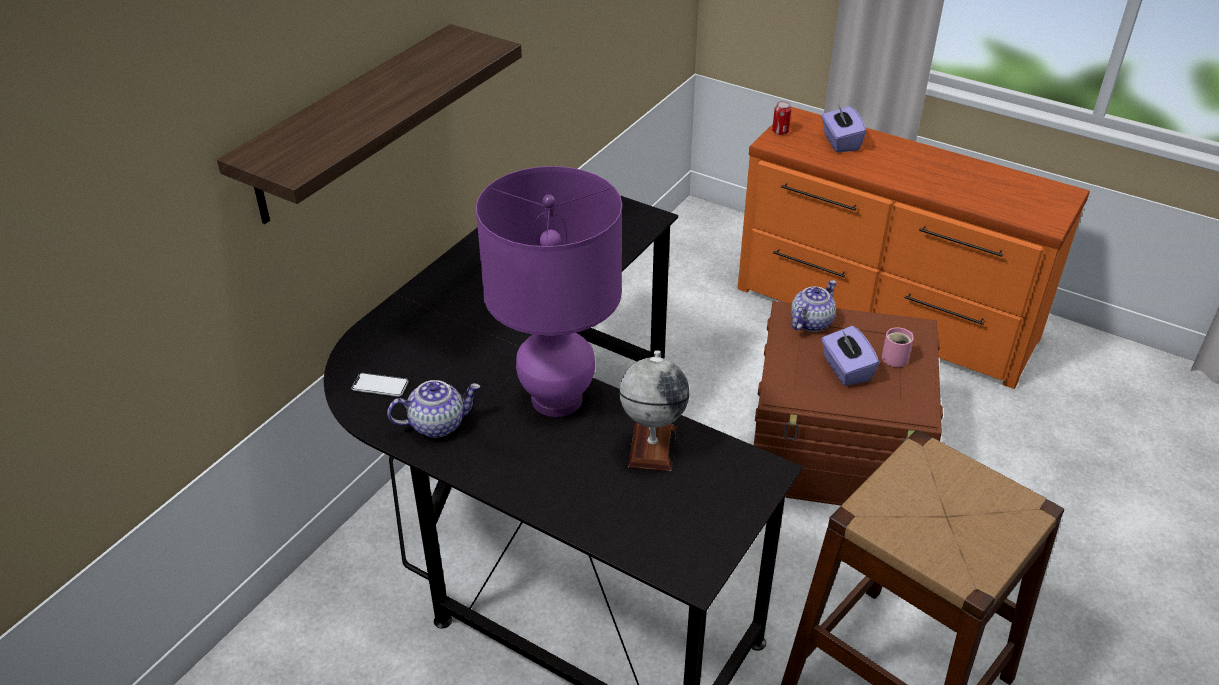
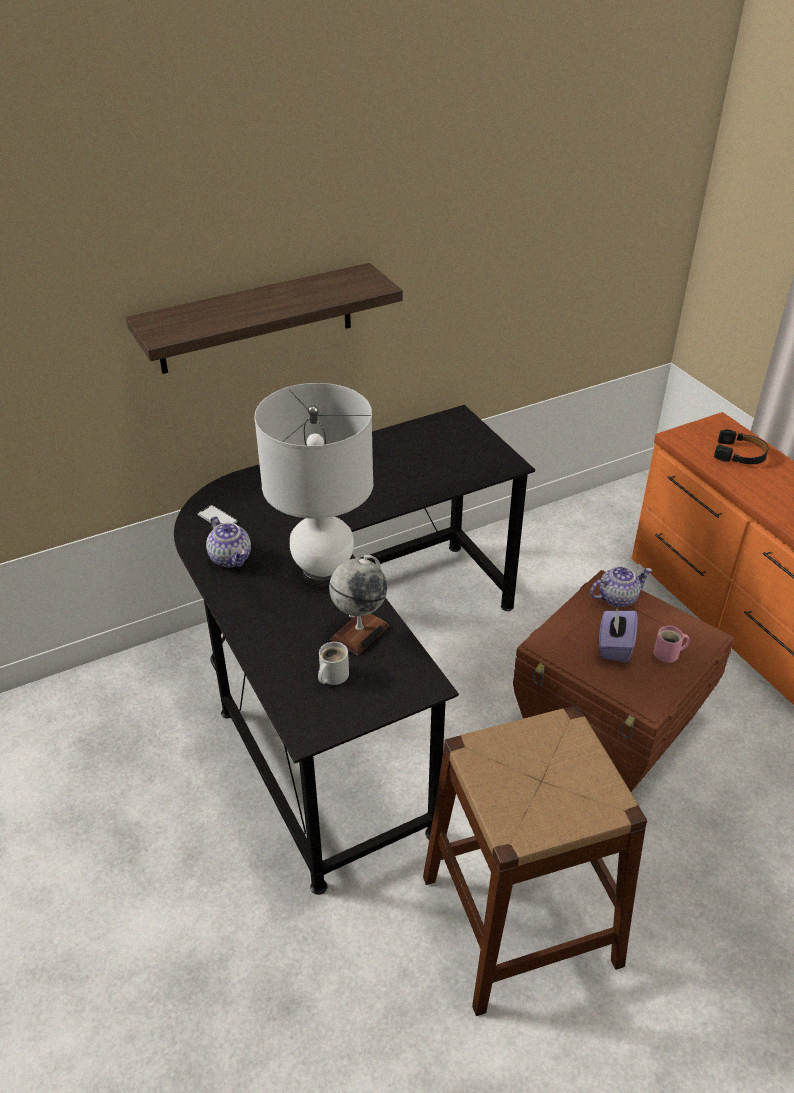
camera: 30 degrees right, 0 degrees up
teapot [387,380,480,438] -> teapot turned 45 degrees clockwise [206,516,251,567]
purple table lamp [476,166,622,417] -> white table lamp [254,383,373,587]
can [772,101,791,135] -> none
purple tissue box [822,106,866,152] -> black headphones [714,429,769,464]
none -> white mug [318,642,349,685]

